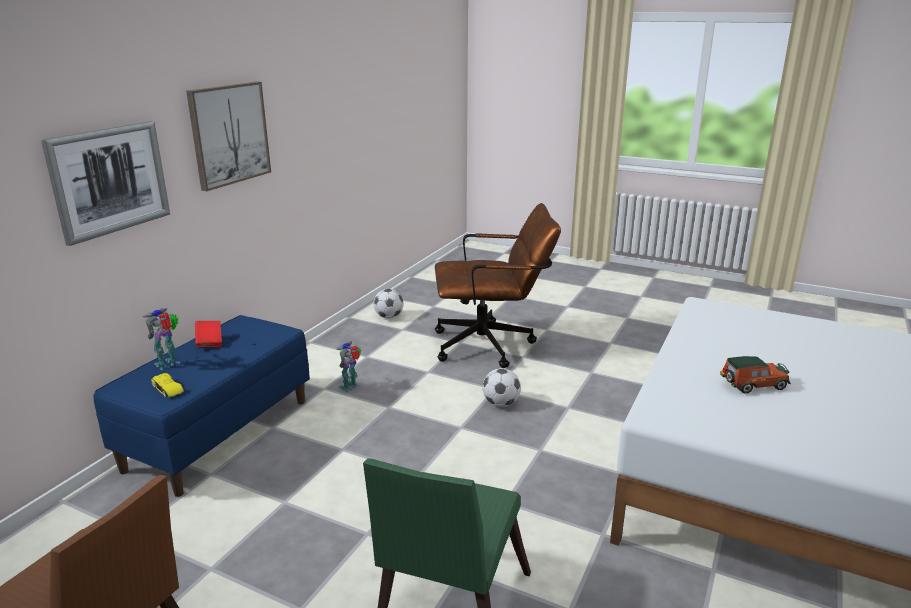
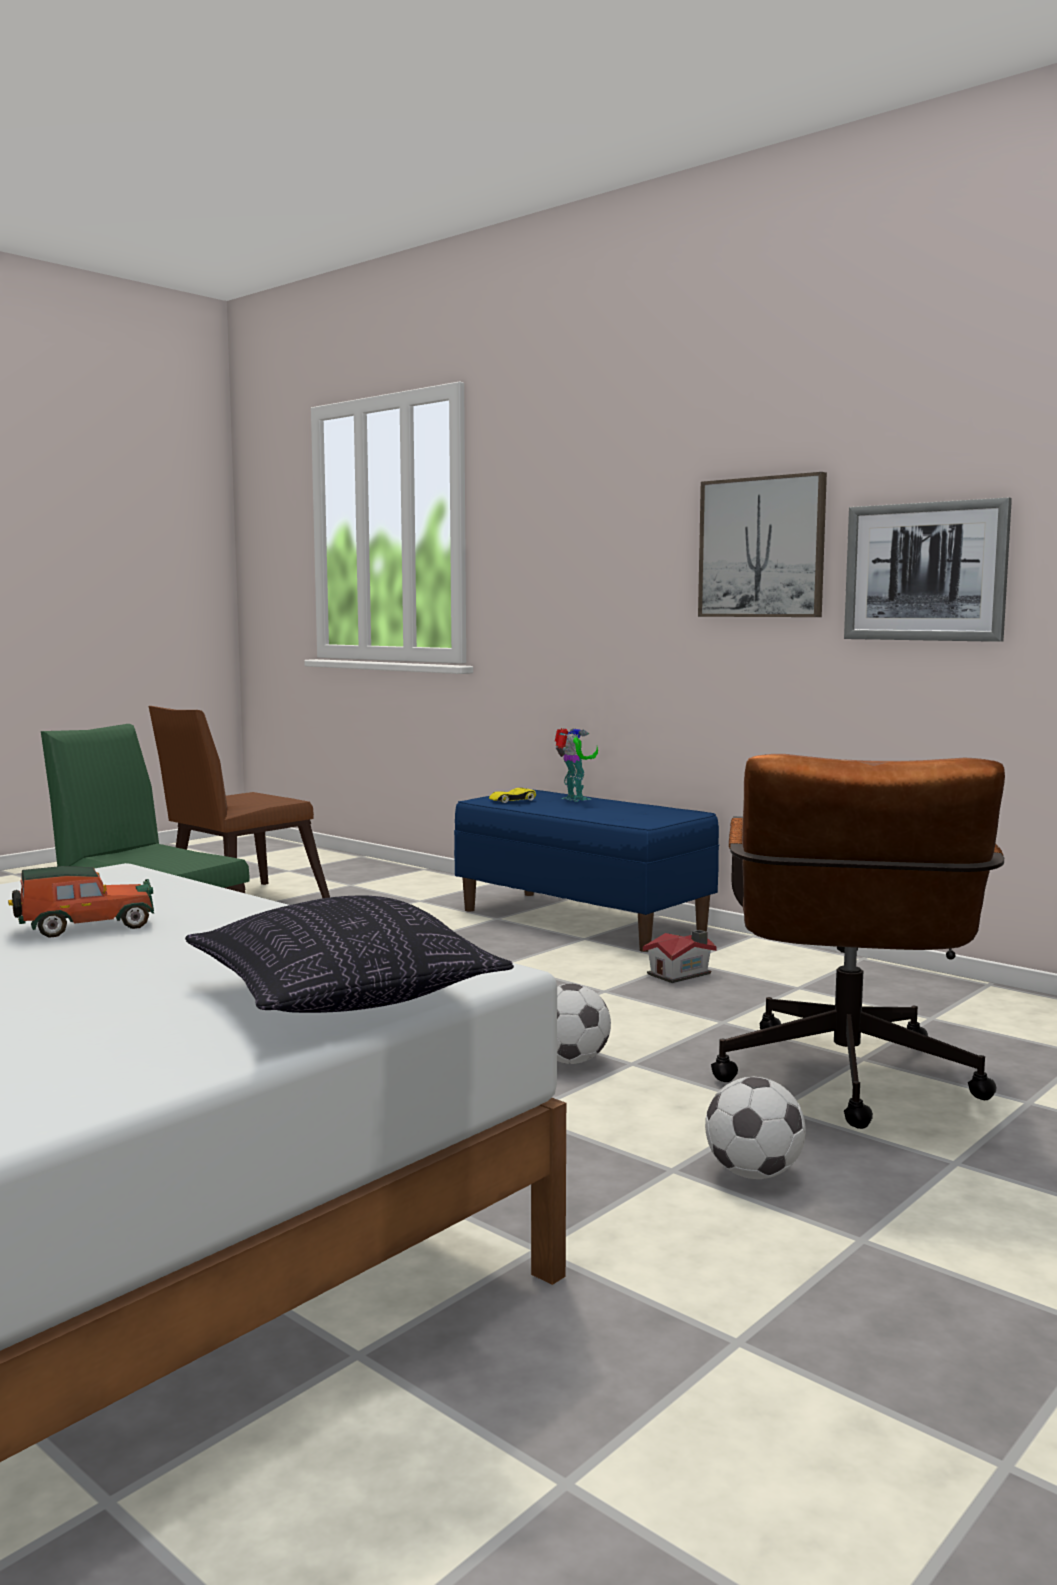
camera: 105 degrees right, 15 degrees down
picture [41,121,170,246] -> picture moved to [844,498,1012,642]
red book [195,321,222,347] -> none
toy robot [336,342,361,393] -> toy house [643,930,716,983]
football [373,289,403,319] -> football moved to [705,1077,806,1179]
toy car [720,356,791,394] -> toy car turned 120 degrees counterclockwise [8,866,154,938]
none -> pillow [185,895,514,1013]

